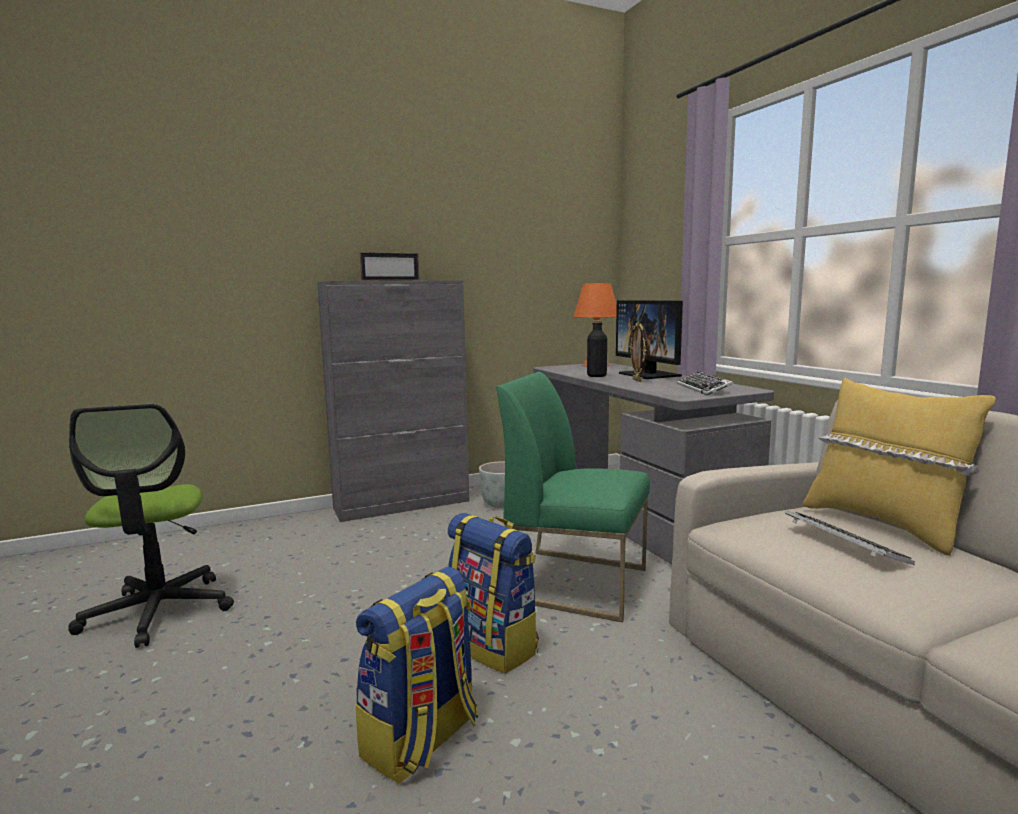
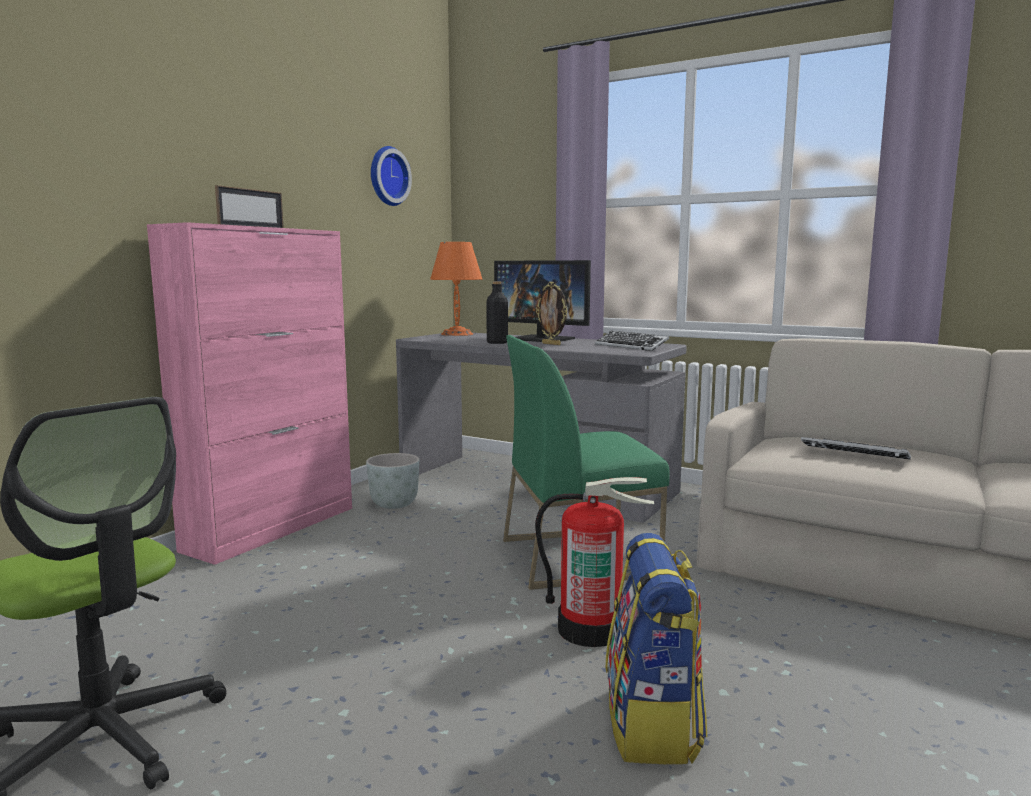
camera: 35 degrees left, 0 degrees up
grey cabinet [317,280,470,522] -> pink cabinet [147,222,352,565]
backpack [448,513,539,674] -> fire extinguisher [535,477,654,647]
yellow pillow [803,378,996,556] -> none
none -> wall clock [371,146,412,206]

